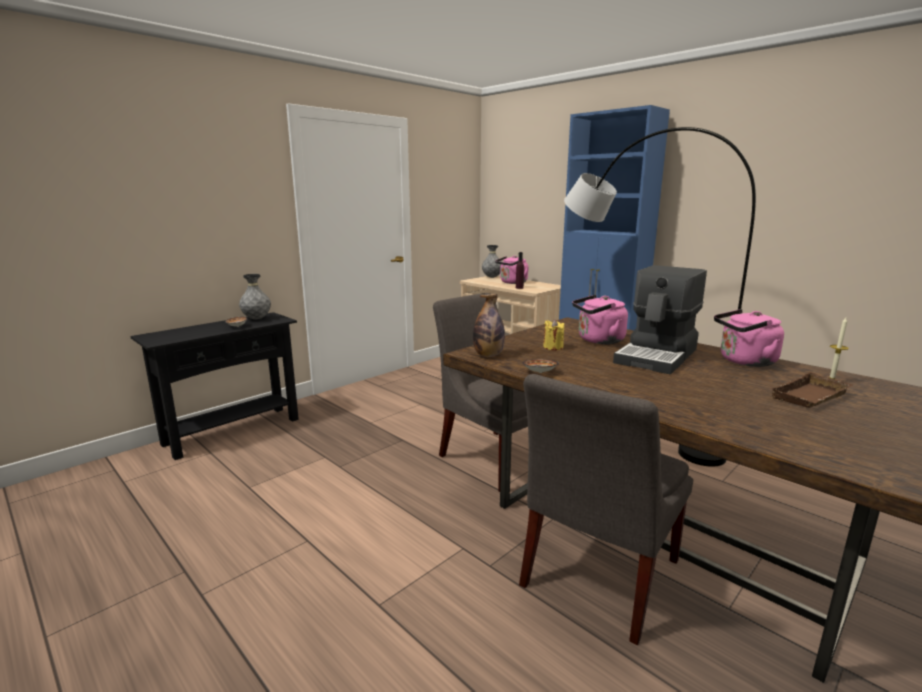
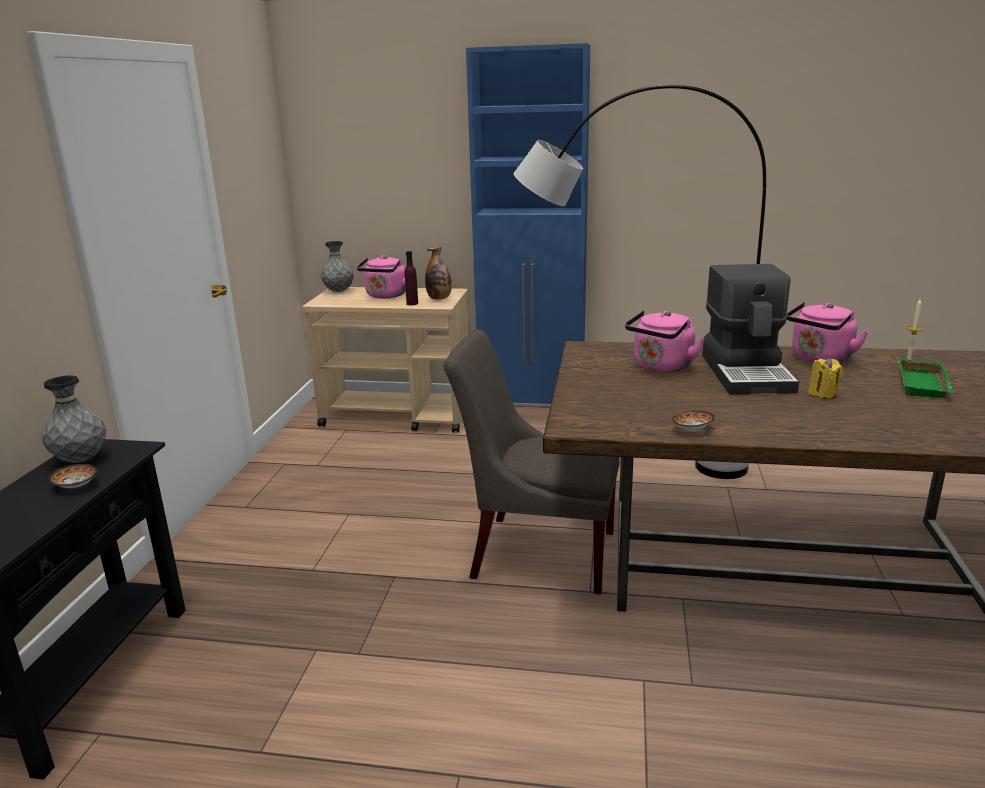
camera: 35 degrees left, 5 degrees up
bottle [473,294,505,357] -> bottle moved to [425,247,452,300]
grey chair [519,374,693,645] -> none
yellow candle [543,319,564,350] -> yellow candle moved to [808,357,843,399]
brown tray [771,372,853,408] -> green tray [899,359,954,398]

